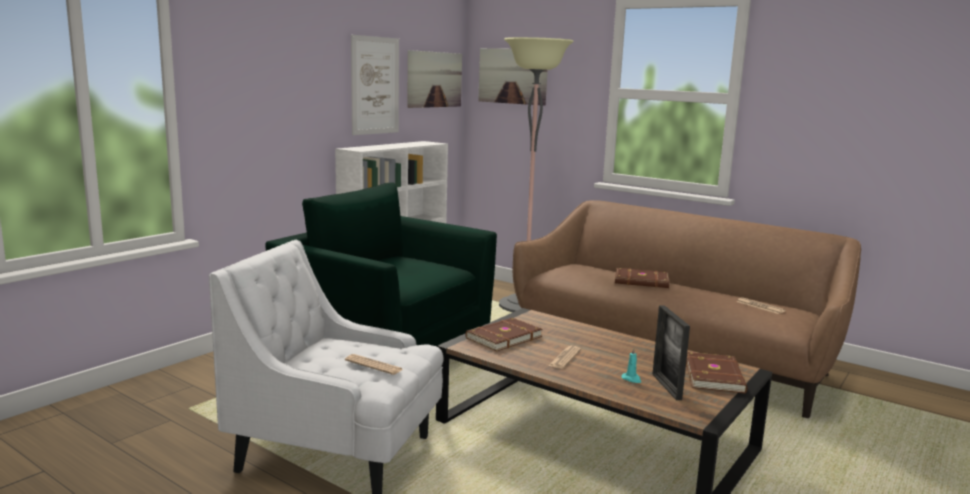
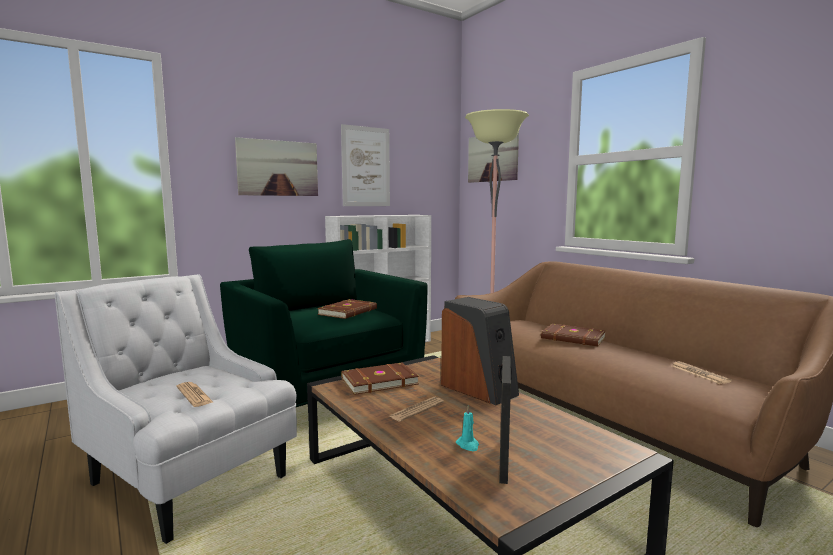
camera: 20 degrees right, 5 degrees down
picture [407,50,462,108] -> picture moved to [235,137,318,196]
brown book [686,352,748,393] -> brown book moved to [317,299,377,319]
none -> speaker [441,297,519,405]

